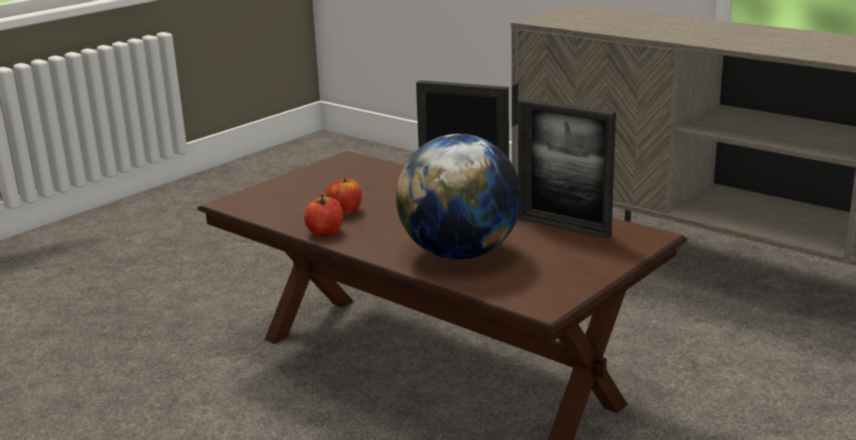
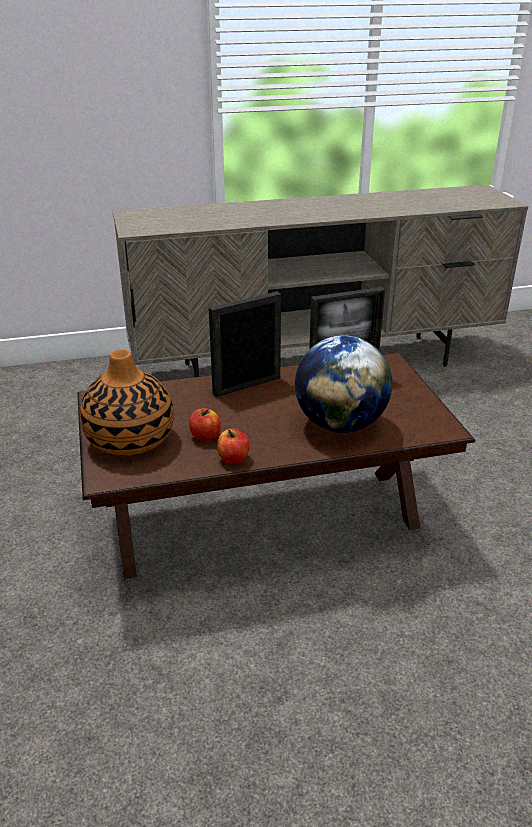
camera: 55 degrees left, 10 degrees up
none -> vase [80,349,174,456]

